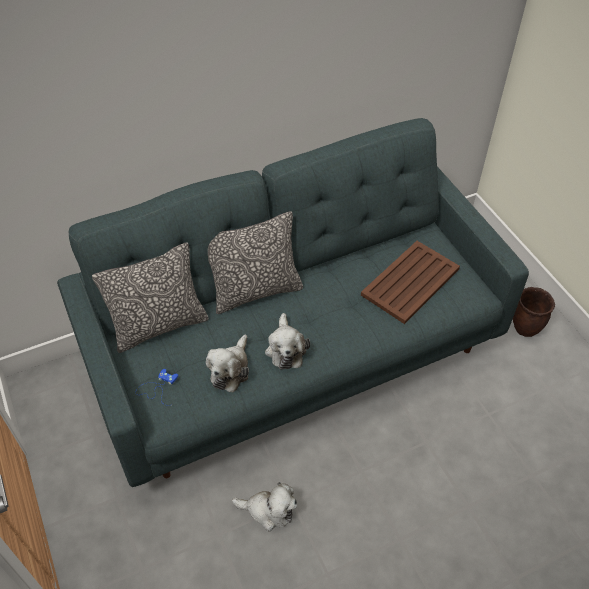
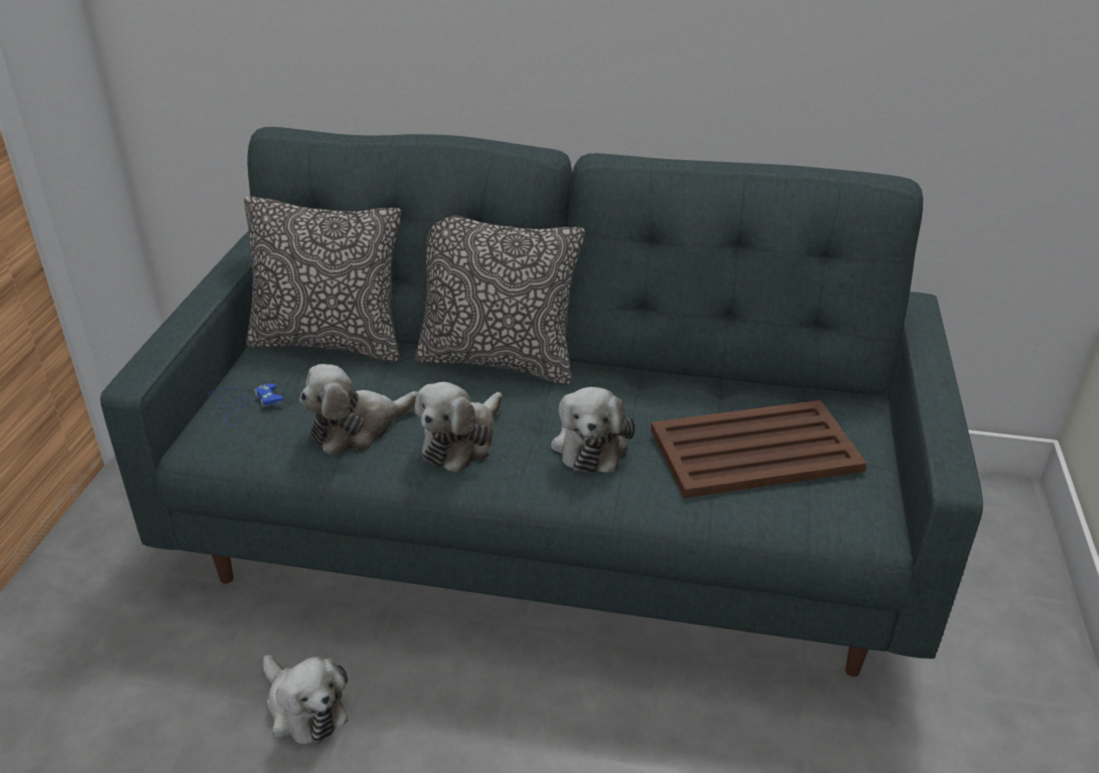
camera: 35 degrees right, 15 degrees down
brown planter [513,287,555,337] -> none
none -> plush toy [551,387,635,472]

